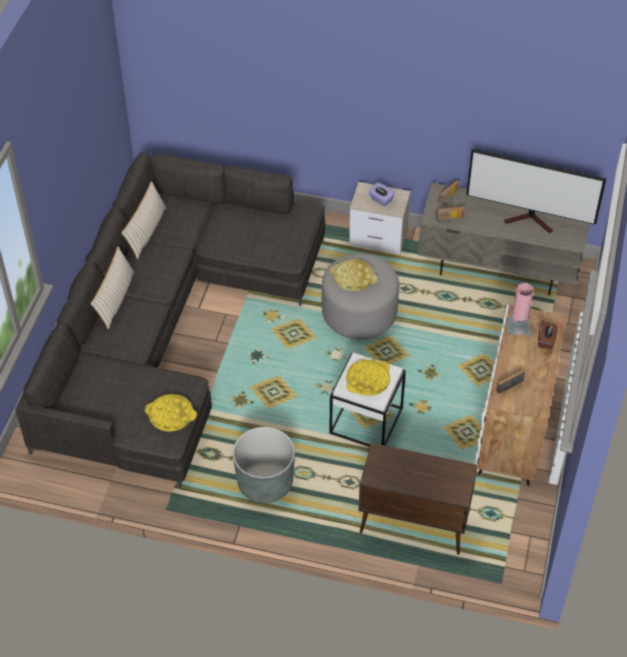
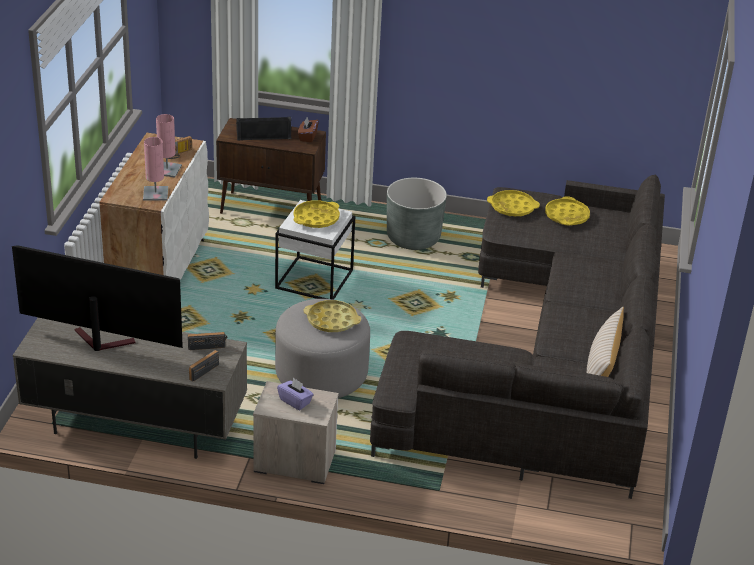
camera: 175 degrees right, 15 degrees down
beige pillow [91,247,135,330] -> none
brown tissue box [538,320,558,349] -> brown tissue box moved to [298,117,319,142]
none -> pink table lamp [156,114,182,177]
none -> black speaker [236,117,292,140]
none -> yellow tray [545,196,590,226]

